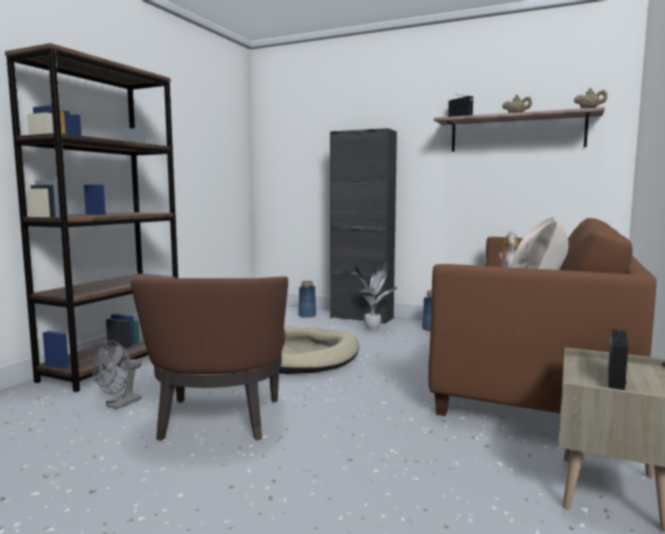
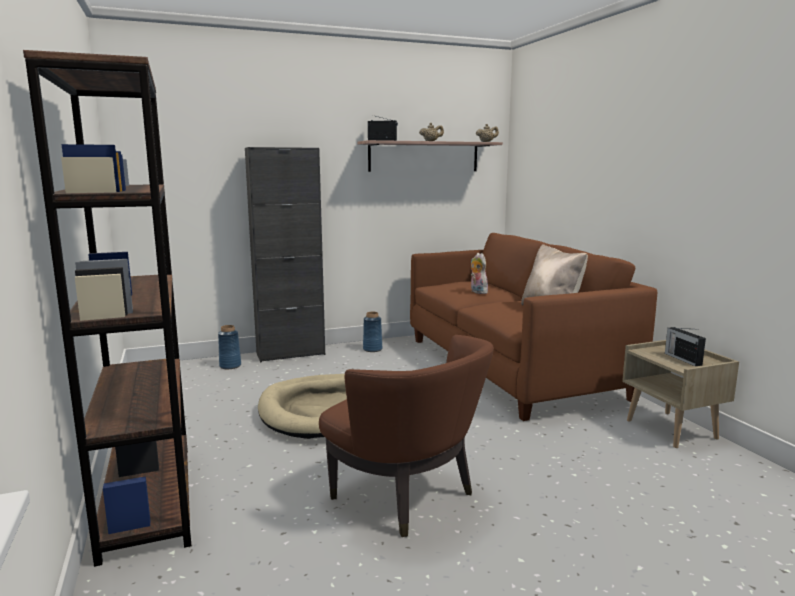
camera: 45 degrees left, 5 degrees up
grey fan [92,341,142,409] -> none
potted plant [354,259,398,330] -> none

